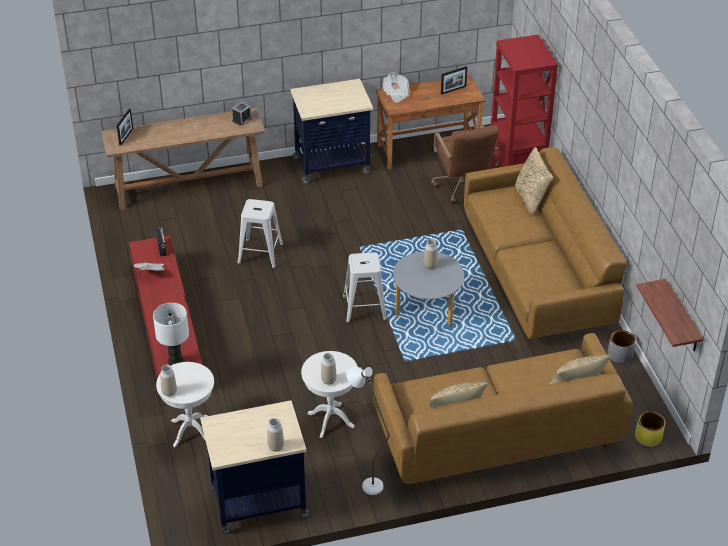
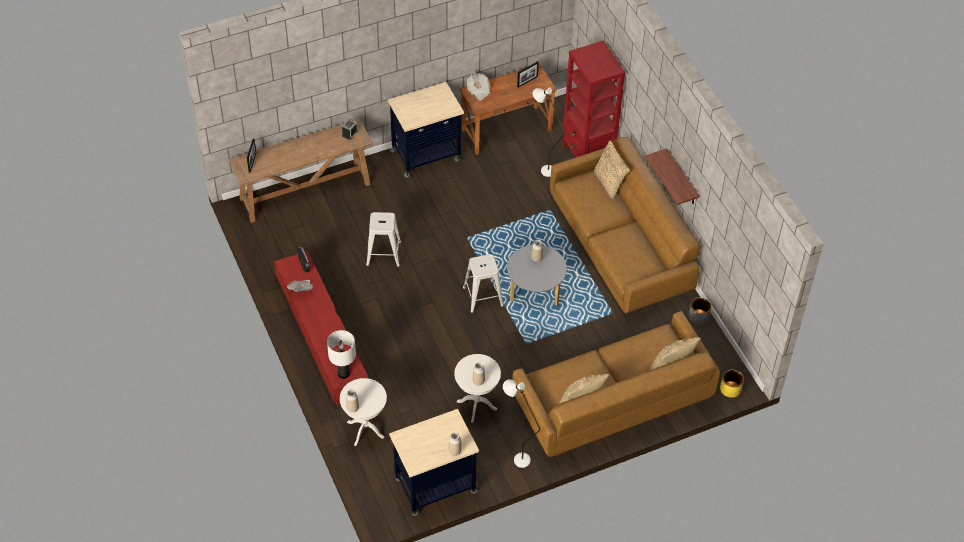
camera: 10 degrees left, 10 degrees up
brown office chair [431,125,499,204] -> white floor lamp [533,88,565,177]
shelf [636,279,703,351] -> shelf moved to [645,148,699,205]

